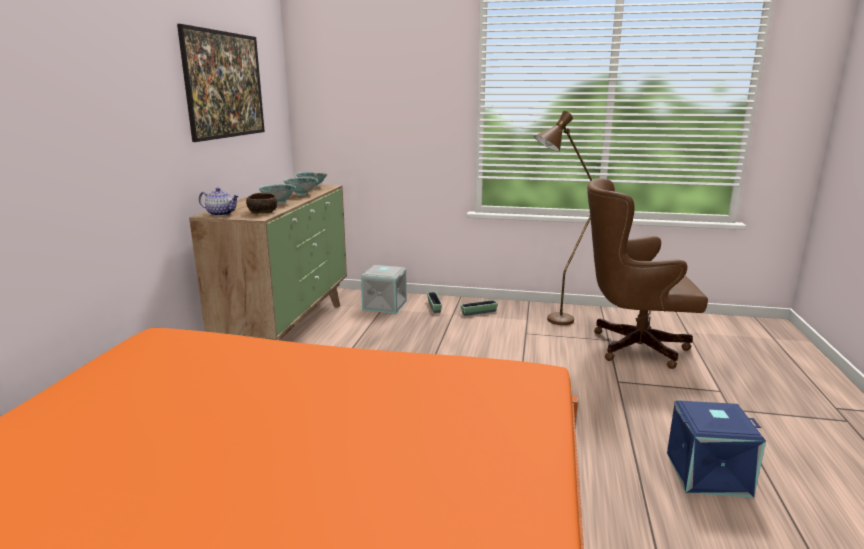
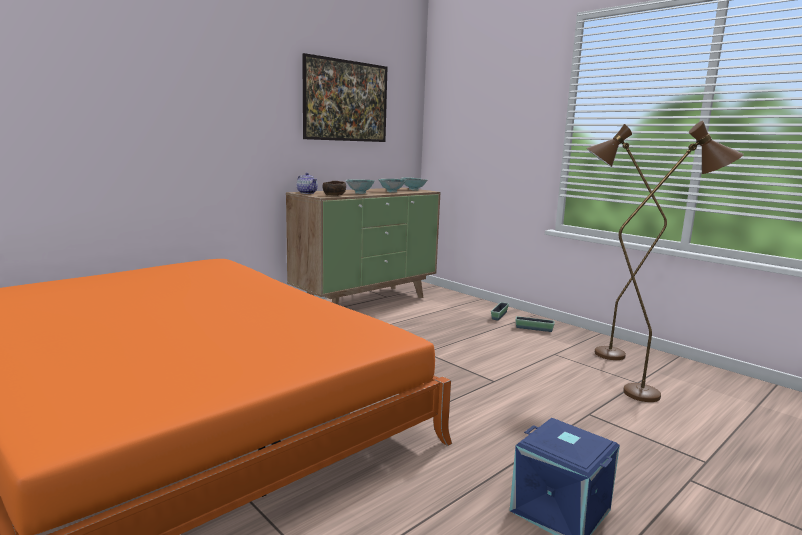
camera: 35 degrees right, 5 degrees down
grey storage box [361,265,407,314] -> none
brown office chair [587,178,708,369] -> brown floor lamp [619,121,744,402]

